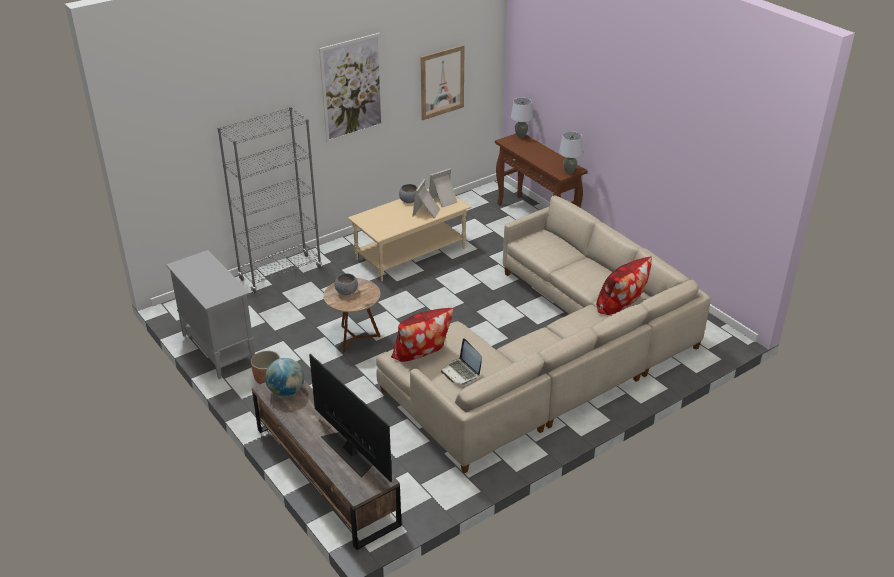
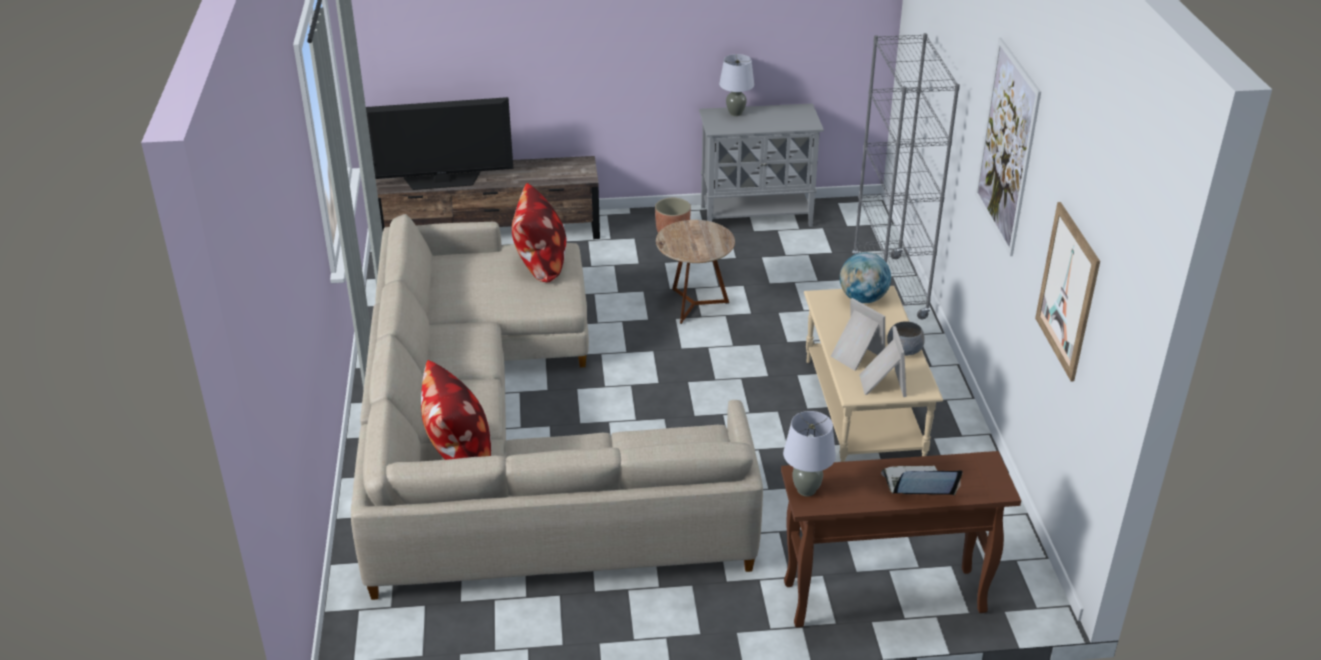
camera: 120 degrees right, 0 degrees up
globe [265,358,304,397] -> globe moved to [840,252,891,303]
grey bowl [335,274,358,295] -> none
laptop [441,338,481,385] -> laptop moved to [881,466,963,495]
grey table lamp [511,98,533,138] -> grey table lamp moved to [719,54,754,116]

